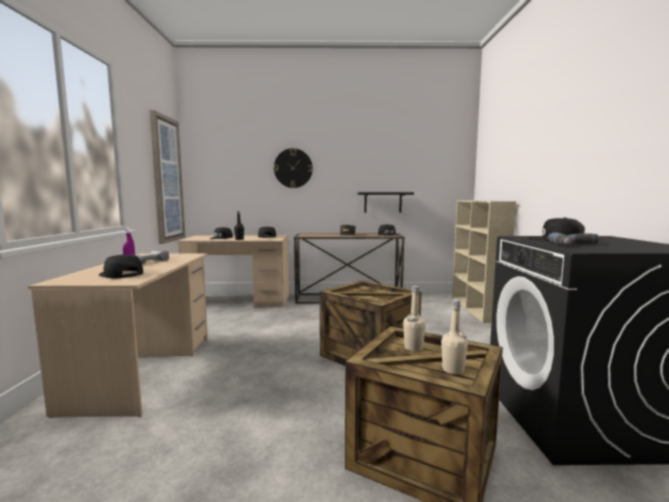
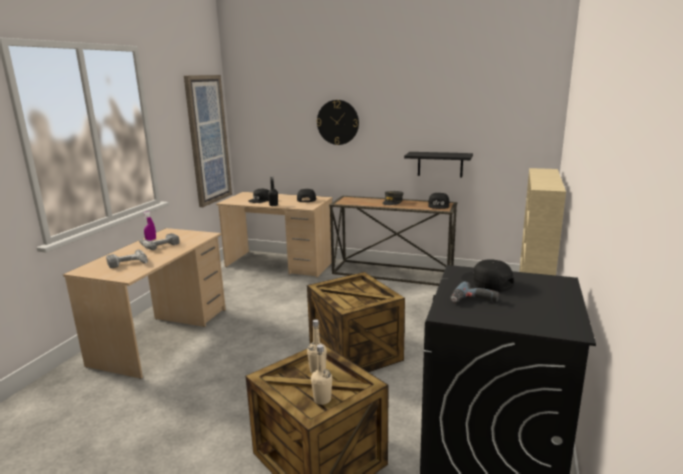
camera: 20 degrees right, 10 degrees up
black cap [99,255,143,278] -> power drill [106,250,148,268]

